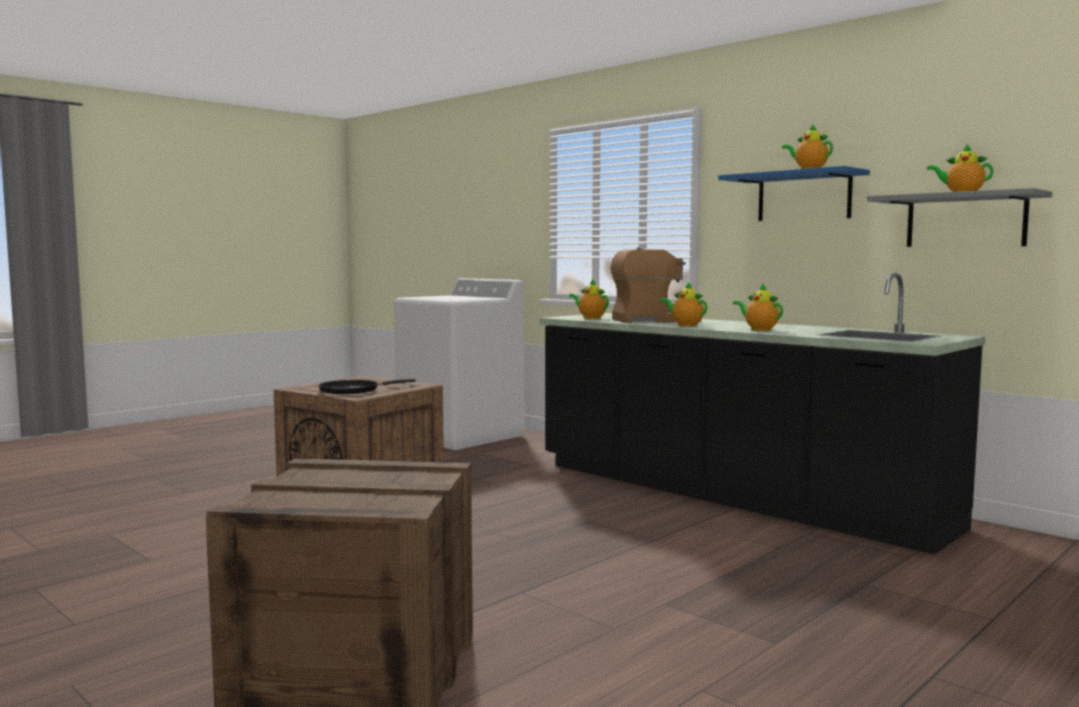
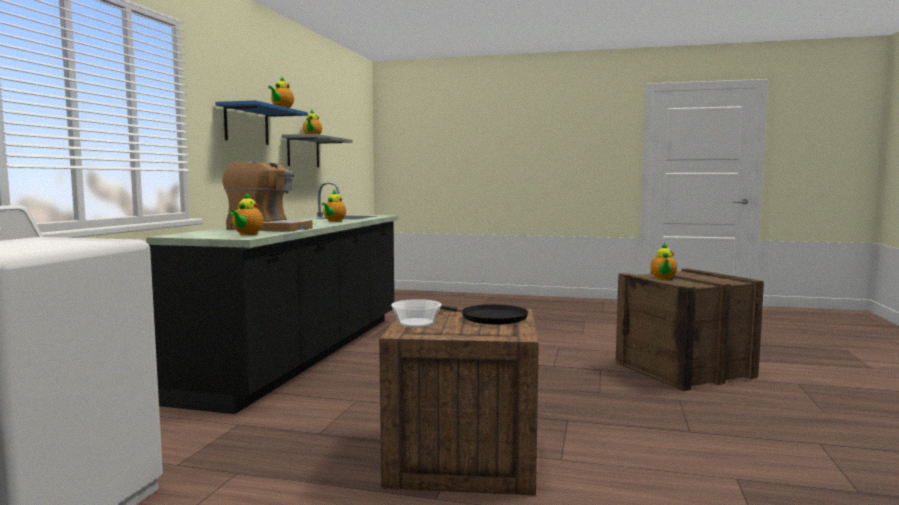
camera: 120 degrees left, 0 degrees up
coffee machine [611,248,701,323] -> coffee machine turned 150 degrees clockwise [222,161,313,232]
teapot [660,282,707,327] -> teapot moved to [650,243,677,280]
none -> bowl [391,299,442,327]

